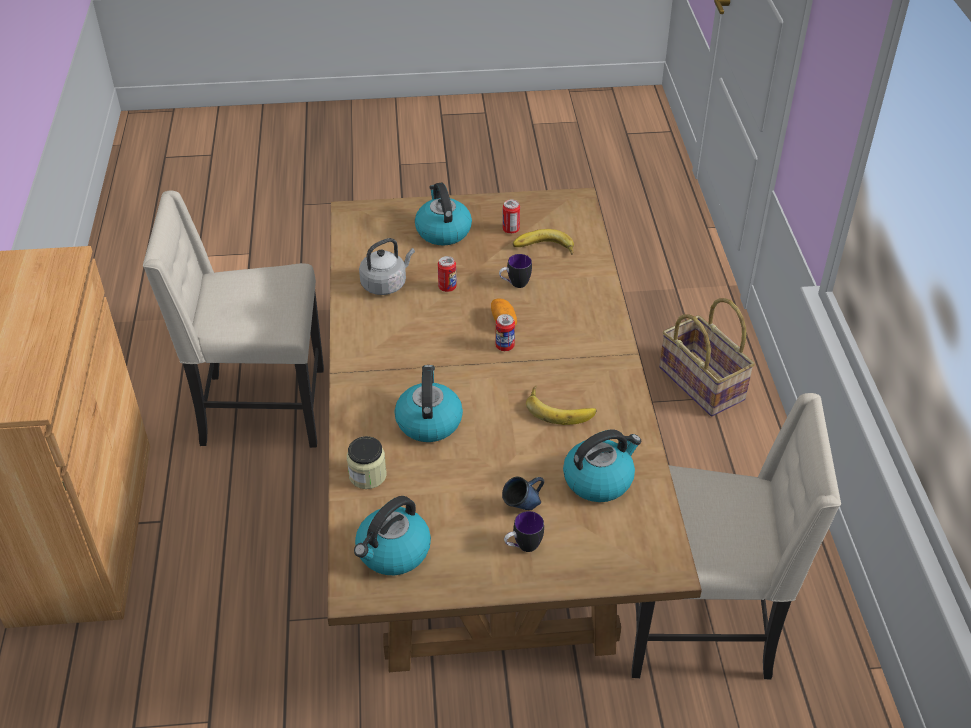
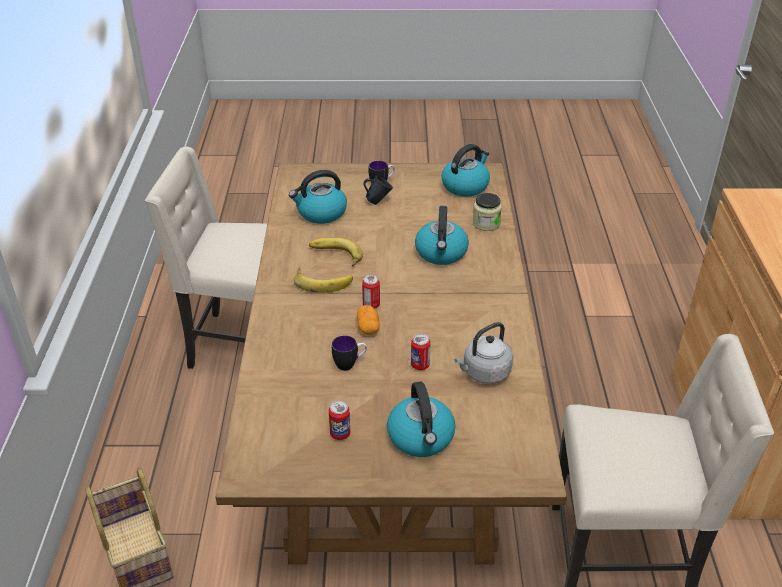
camera: 175 degrees left, 5 degrees down
banana [513,229,574,255] -> banana moved to [294,267,353,293]

